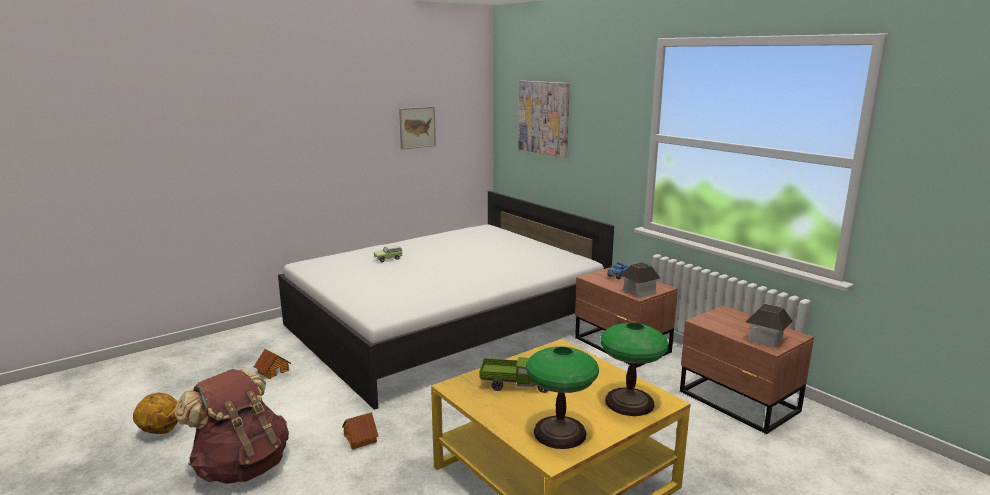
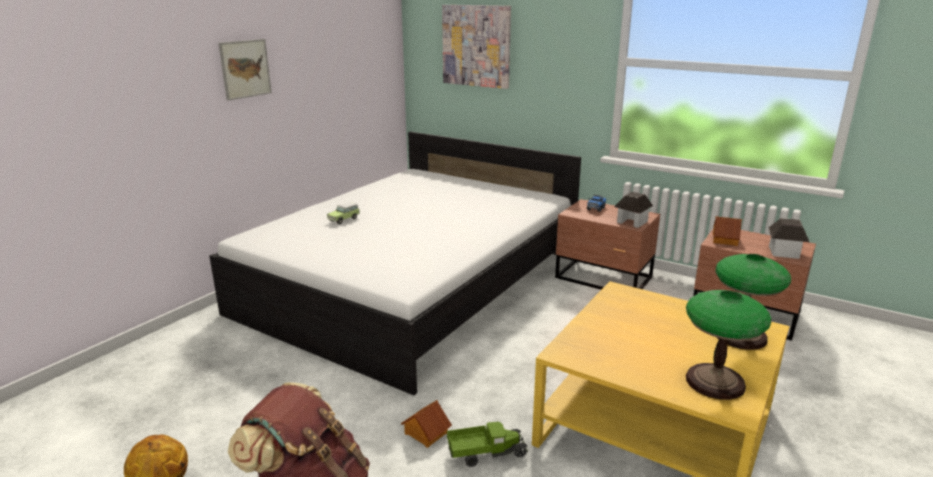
camera: 20 degrees left, 5 degrees up
toy house [254,349,291,379] -> toy house moved to [713,216,742,246]
picture [399,106,436,150] -> picture moved to [218,39,272,101]
toy truck [479,357,548,393] -> toy truck moved to [447,420,528,467]

